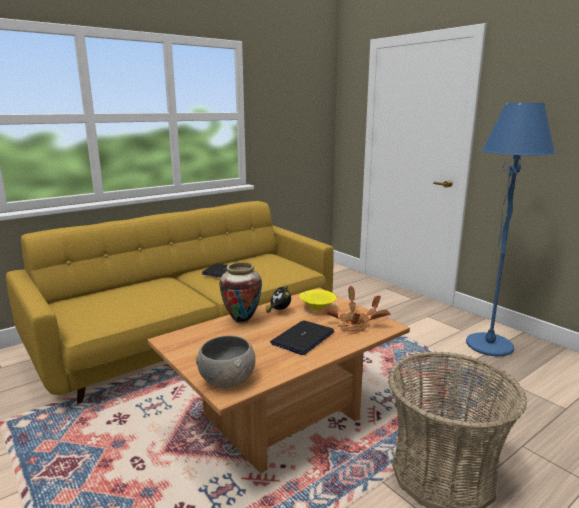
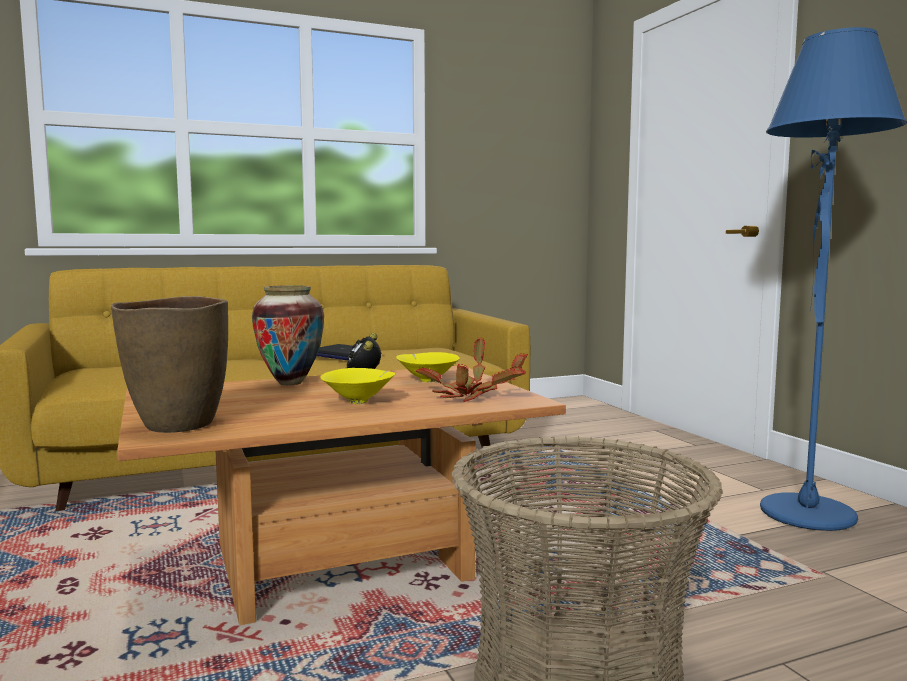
camera: 15 degrees right, 10 degrees down
grey bowl [196,336,255,388] -> brown vase [111,296,228,433]
laptop [270,320,335,355] -> yellow bowl [320,368,396,404]

